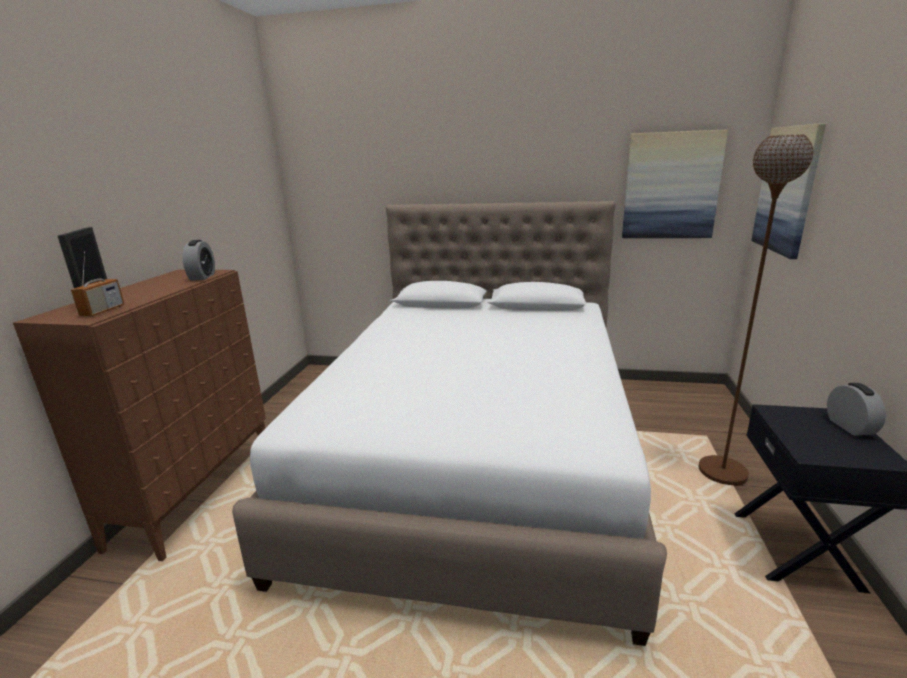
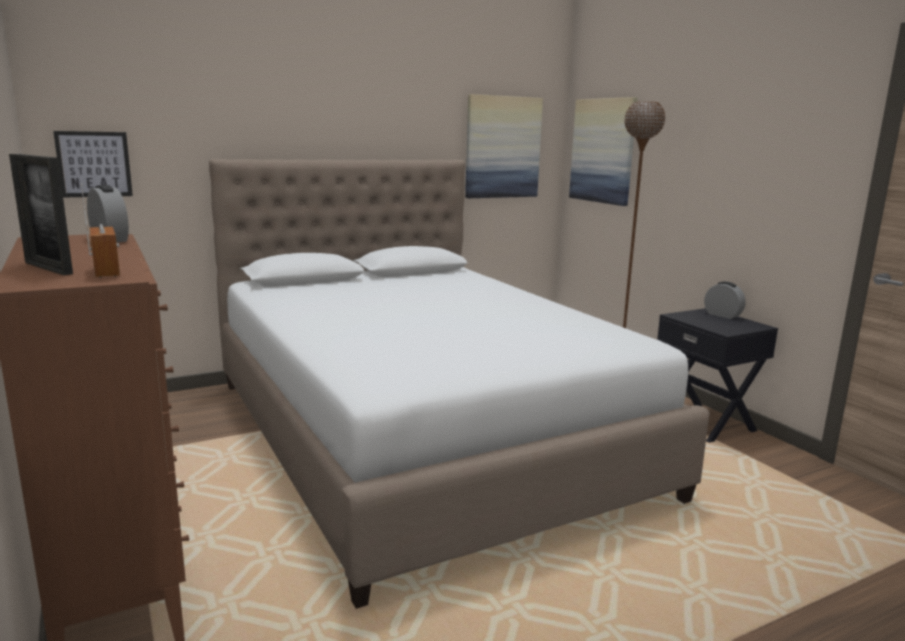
camera: 40 degrees left, 5 degrees down
none -> picture [53,131,133,198]

